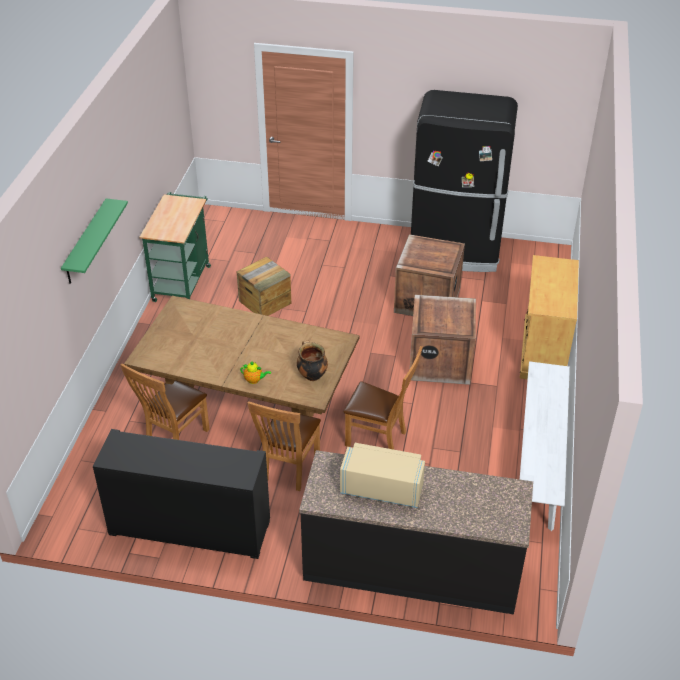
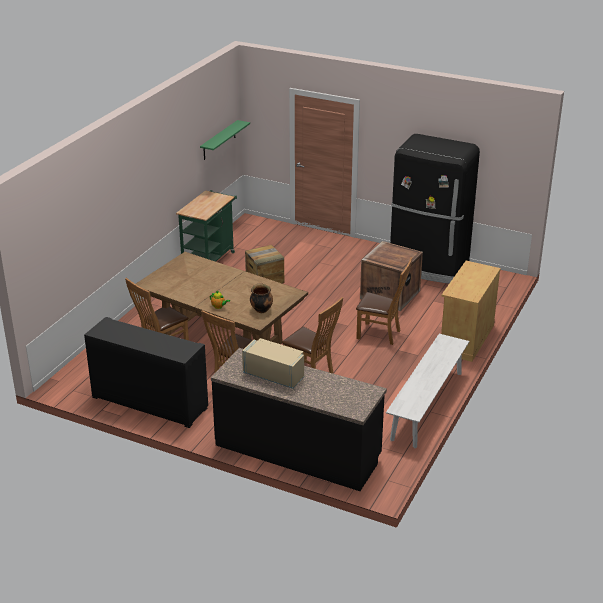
camera: 15 degrees right, 10 degrees down
green shelf [61,199,128,284] -> green shelf moved to [200,120,250,160]
crate [410,295,476,385] -> brown chair [356,257,412,345]

